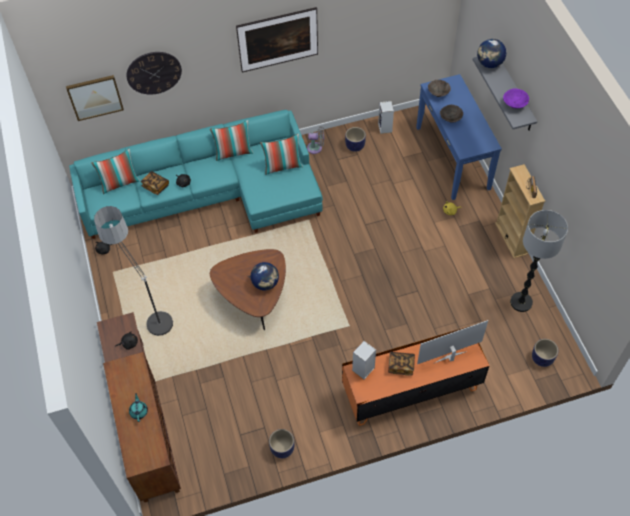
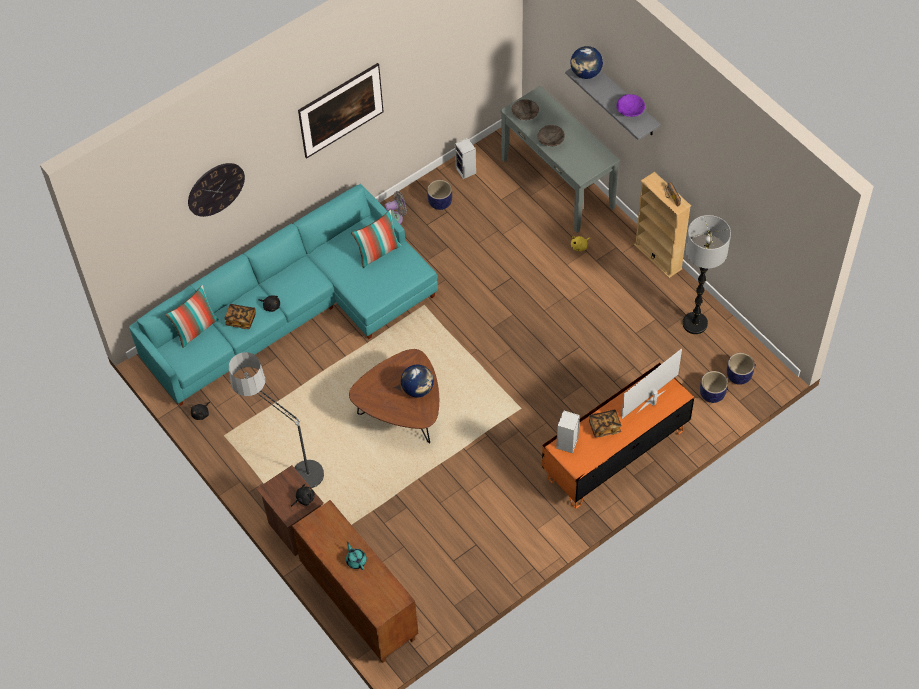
camera: 20 degrees left, 0 degrees up
picture [66,75,124,121] -> none
pillow [210,120,253,161] -> none
planter [269,429,295,458] -> planter moved to [700,371,728,403]
blue console table [416,74,502,200] -> grey console table [500,86,620,233]

